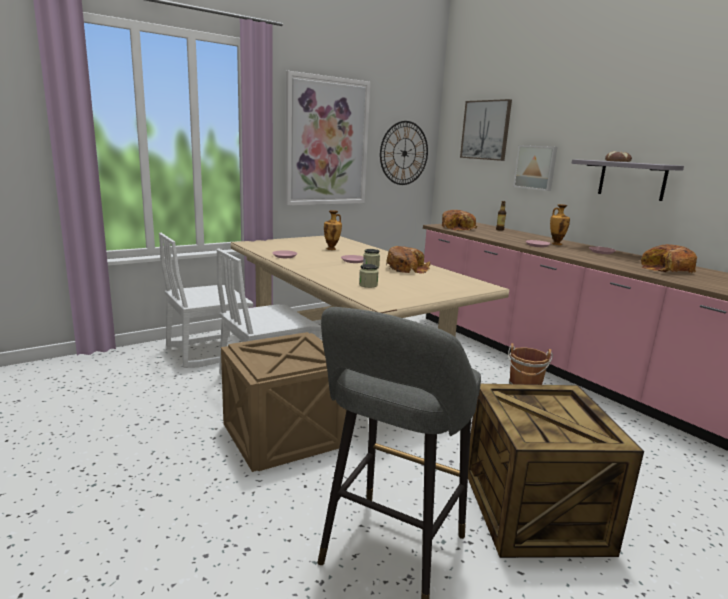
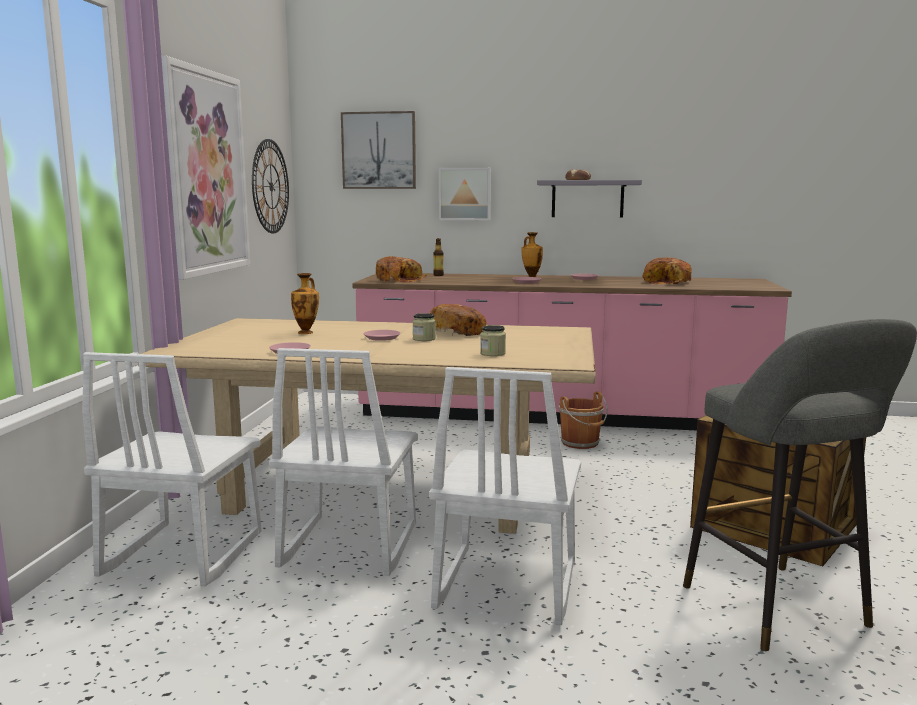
camera: 45 degrees left, 5 degrees down
crate [221,332,346,472] -> white chair [429,367,581,625]

